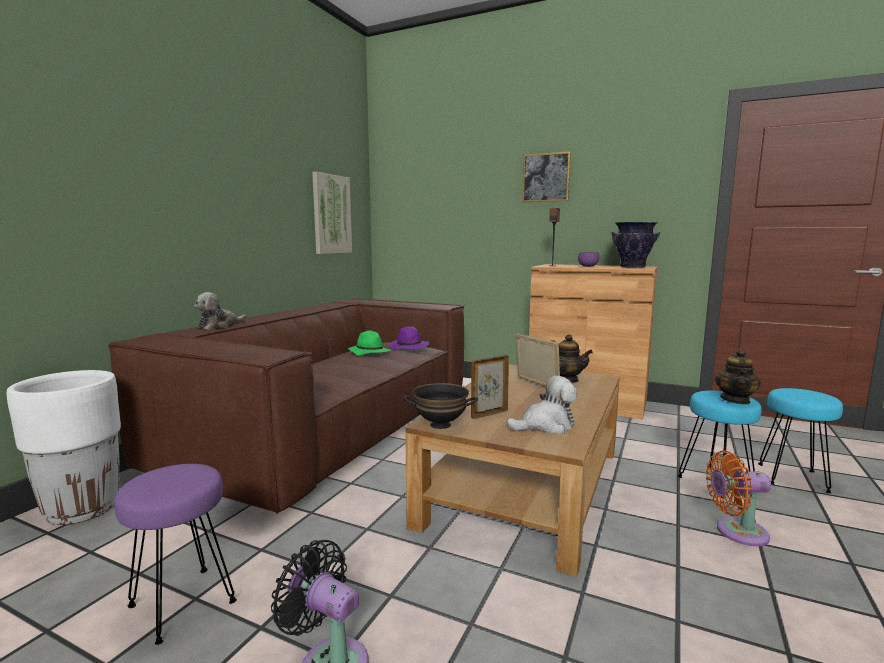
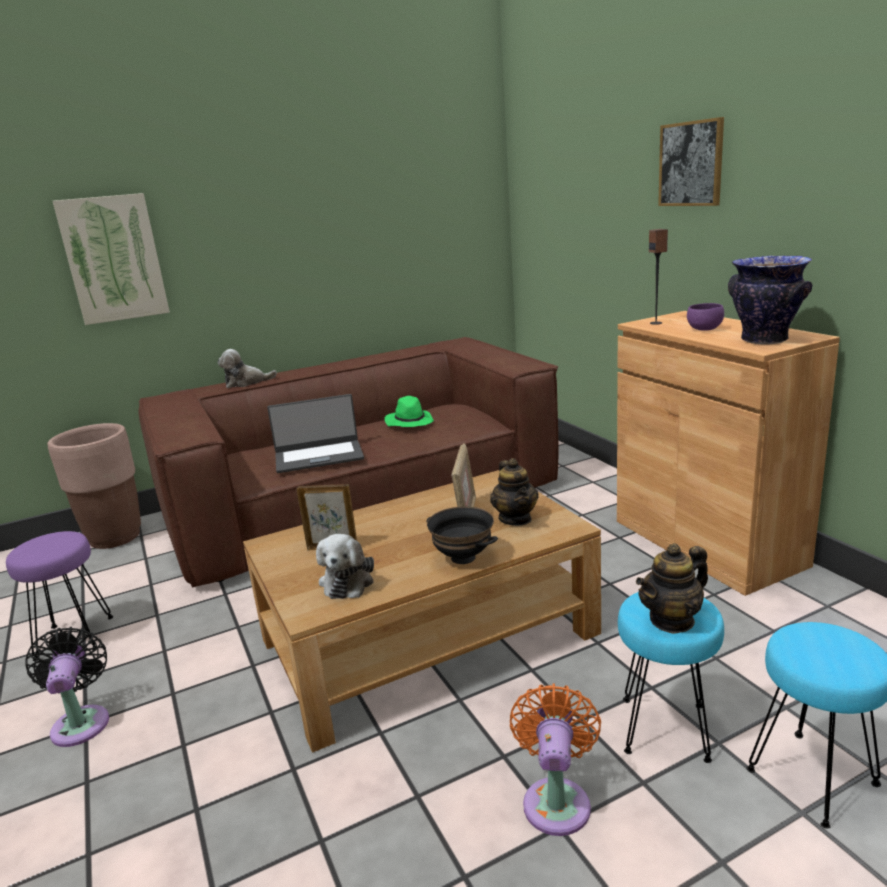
camera: 40 degrees right, 10 degrees up
white planter [6,370,121,525] -> brown planter [47,423,141,549]
picture [312,172,352,254] -> picture moved to [53,193,170,325]
purple hat [389,327,429,350] -> none
black bowl [403,383,478,429] -> black bowl moved to [426,506,498,564]
plush toy [507,376,577,434] -> plush toy turned 75 degrees clockwise [316,534,374,599]
orange fan [706,451,771,546] -> orange fan turned 60 degrees clockwise [510,683,601,836]
none -> laptop [267,394,364,473]

